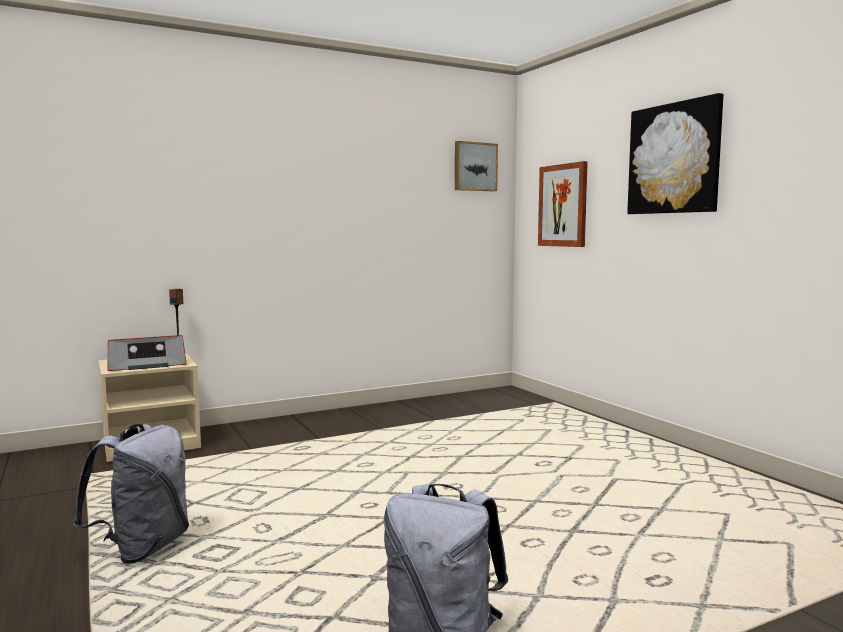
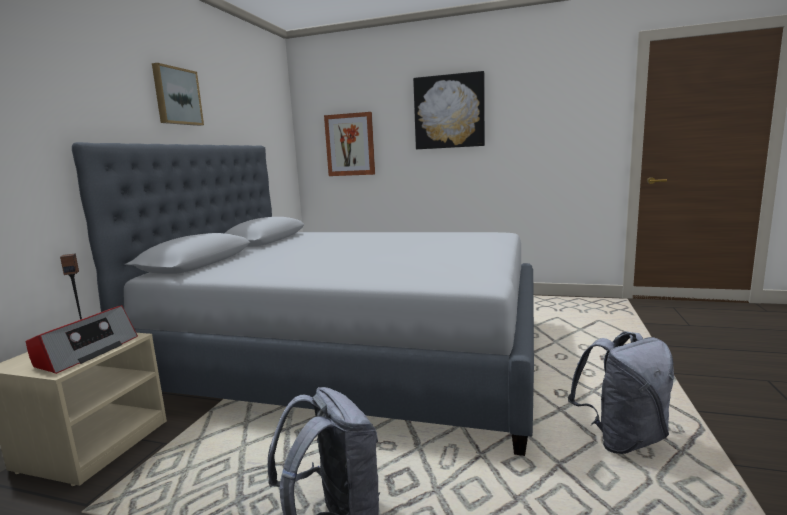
camera: 45 degrees left, 5 degrees up
picture [455,141,498,191] -> picture moved to [152,63,204,126]
none -> grey bed [72,142,534,456]

